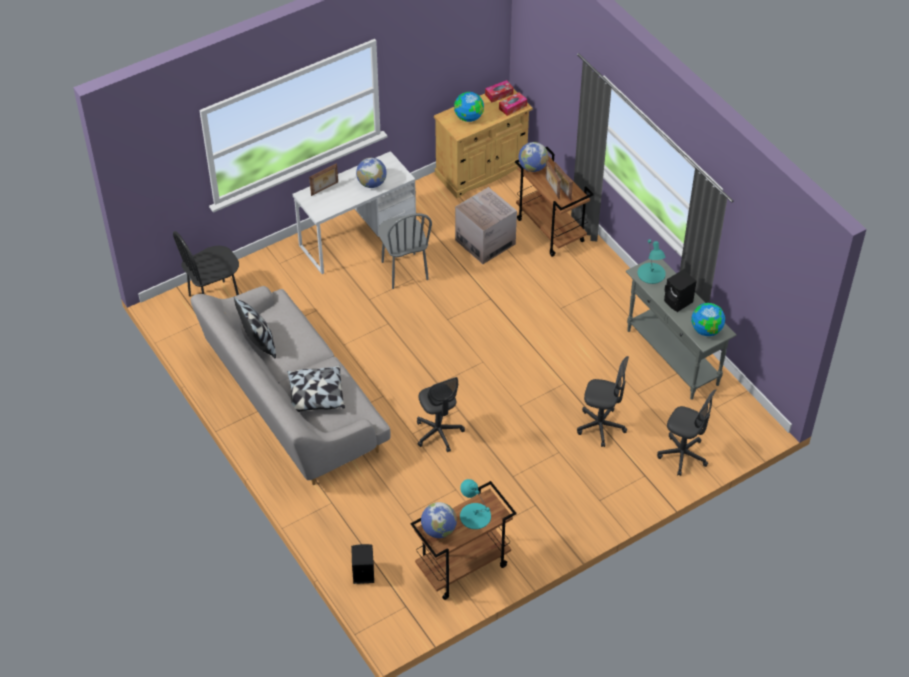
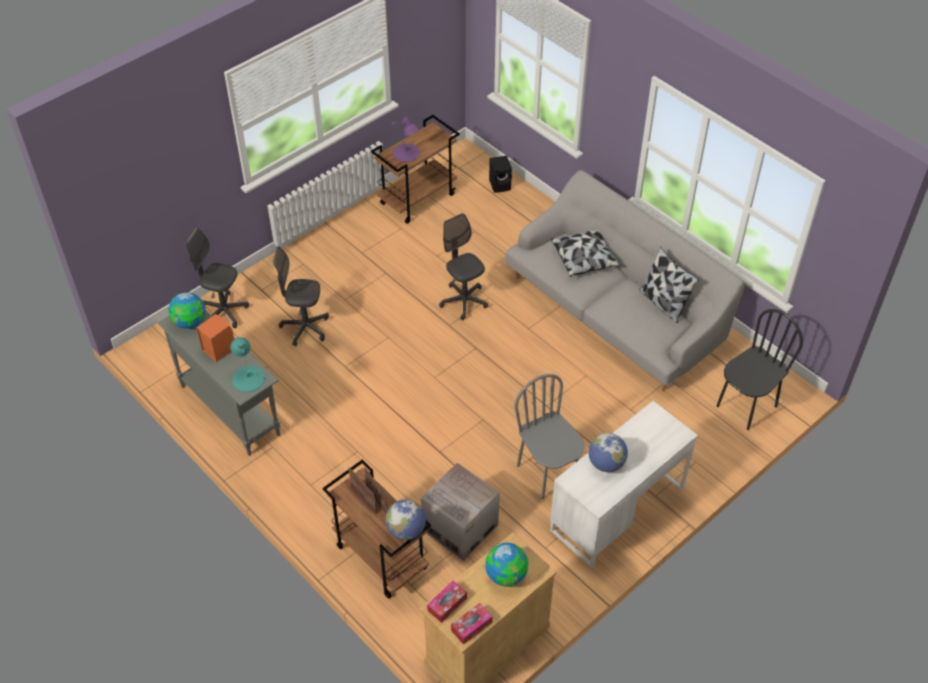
camera: 170 degrees right, 0 degrees up
picture frame [309,163,338,196] -> none
globe [421,502,457,538] -> none
turquoise table lamp [460,479,491,529] -> purple table lamp [391,117,420,162]
black speaker [664,270,697,312] -> orange speaker [197,314,234,362]

